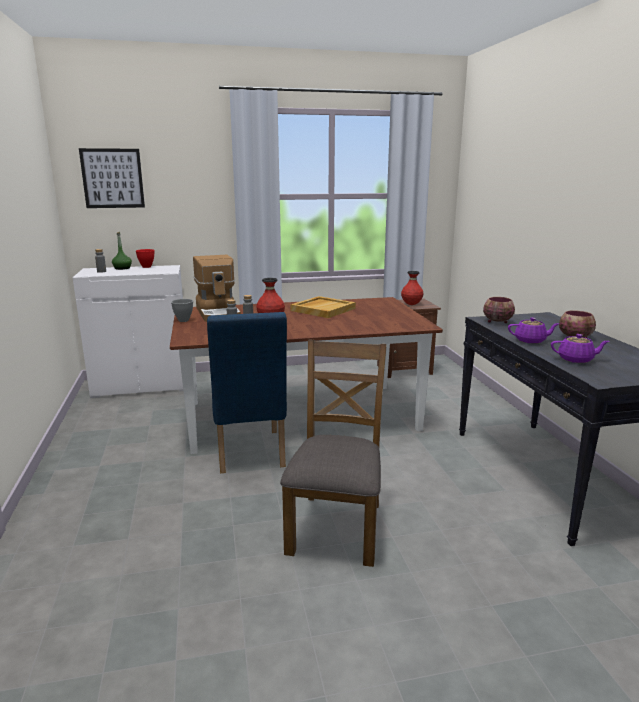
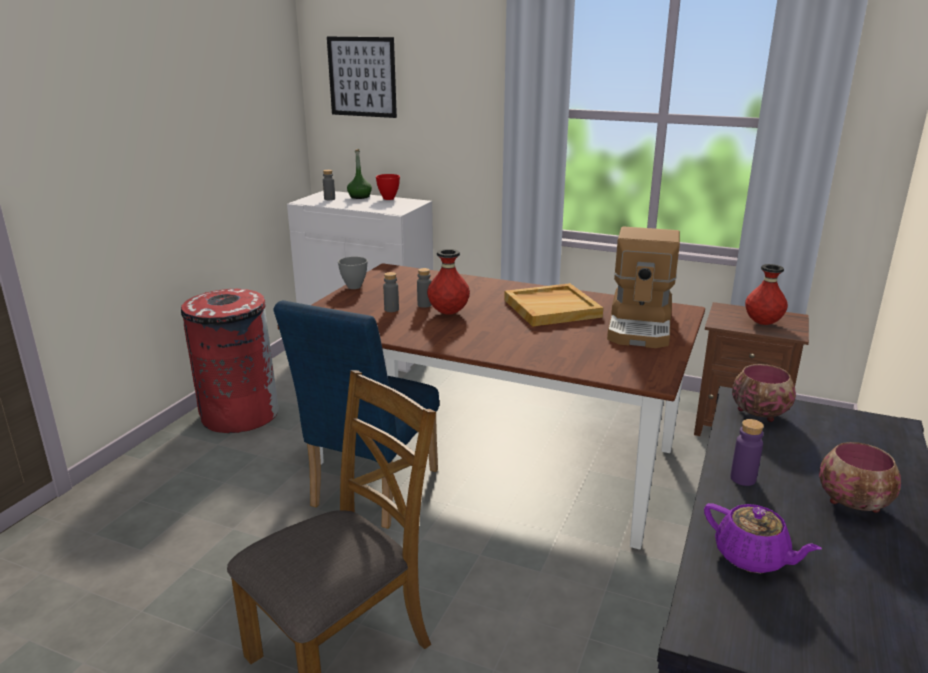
camera: 35 degrees right, 5 degrees up
coffee machine [193,255,241,322] -> coffee machine moved to [607,226,680,348]
purple teapot [508,317,559,344] -> purple bottle [730,419,764,486]
none -> red trash can [181,289,279,433]

